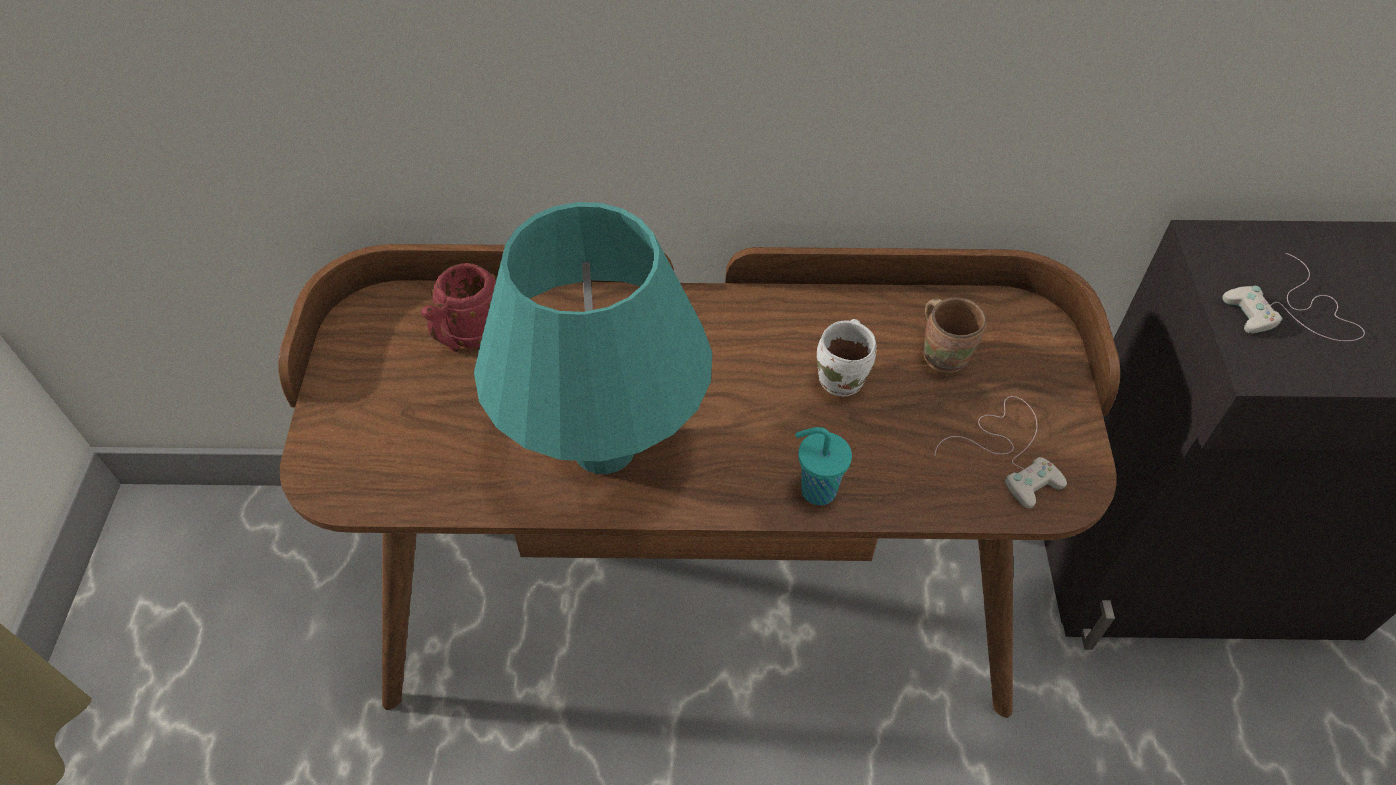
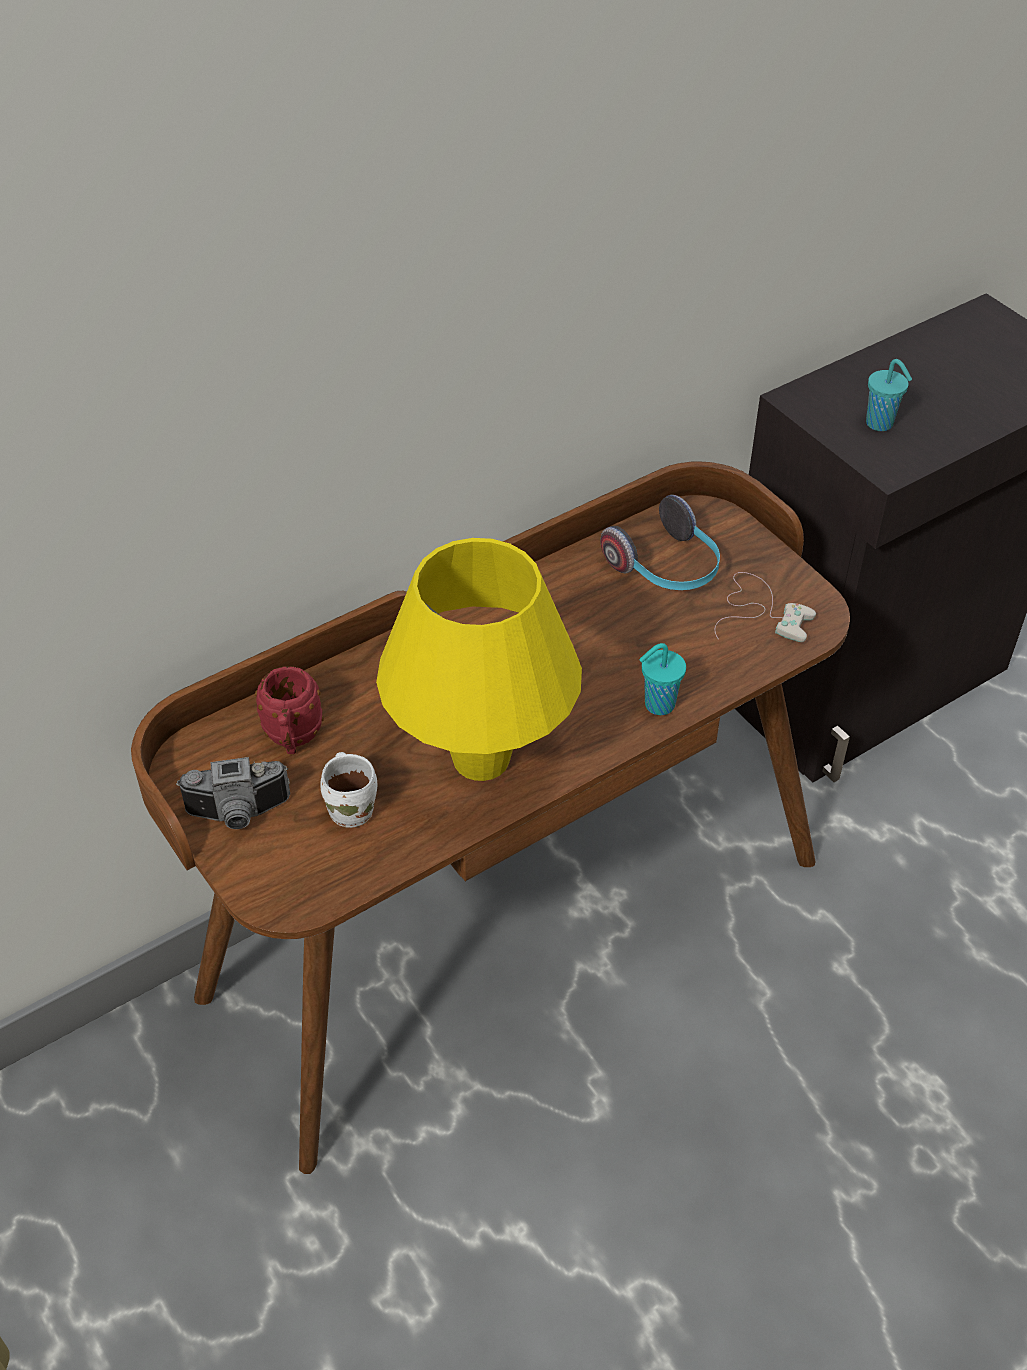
camera: 35 degrees left, 5 degrees down
turquoise table lamp [474,202,712,474] -> yellow table lamp [376,538,582,781]
white mug [817,319,877,396] -> white mug moved to [320,752,377,828]
brown mug [924,298,986,373] -> headphones [601,495,720,590]
white game controller [1222,253,1365,341] -> turquoise cup [866,359,912,431]
none -> camera [176,757,290,829]

